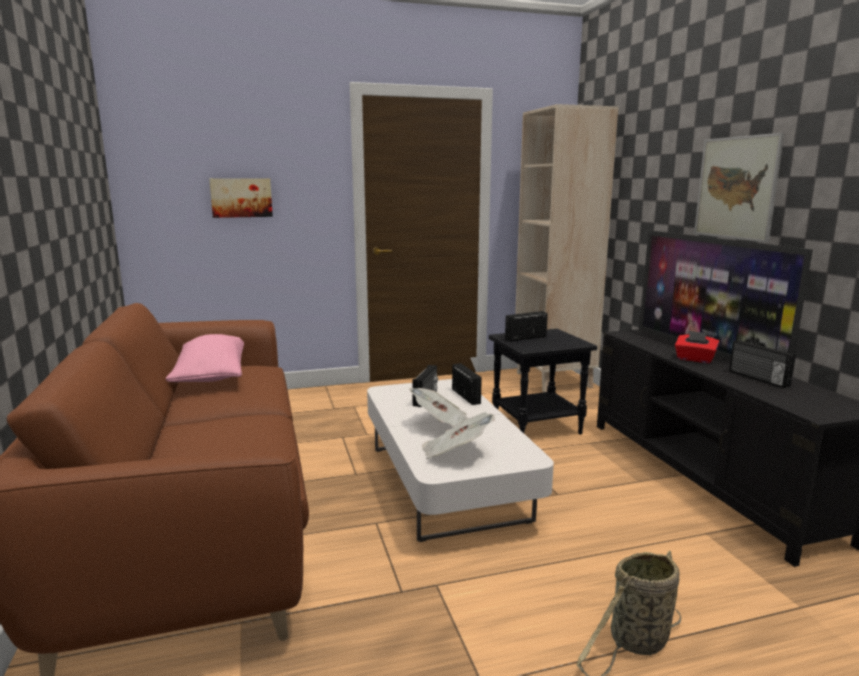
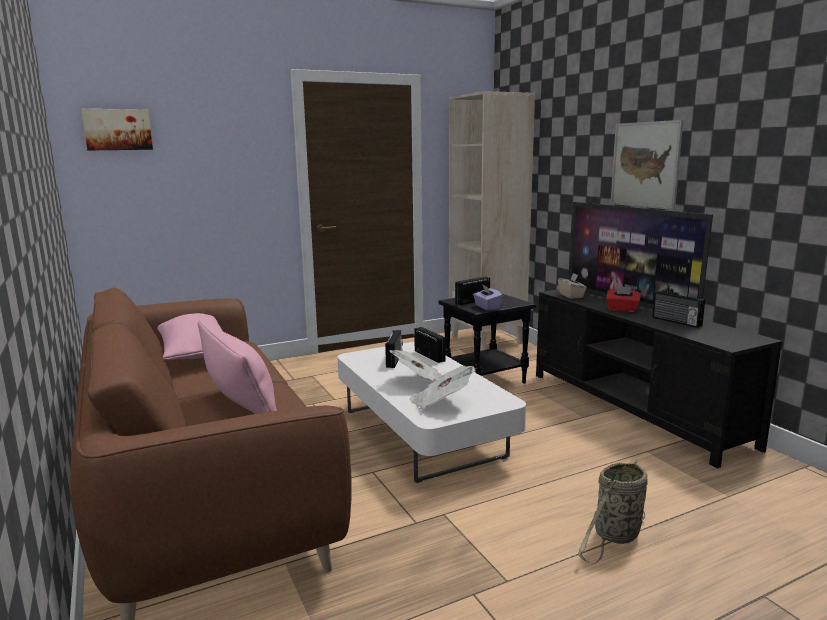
camera: 10 degrees left, 0 degrees up
picture [209,178,273,218] -> picture moved to [81,109,153,151]
none -> pink pillow [197,320,277,414]
none -> purple tissue box [473,284,503,311]
none -> beige tissue box [558,273,587,299]

